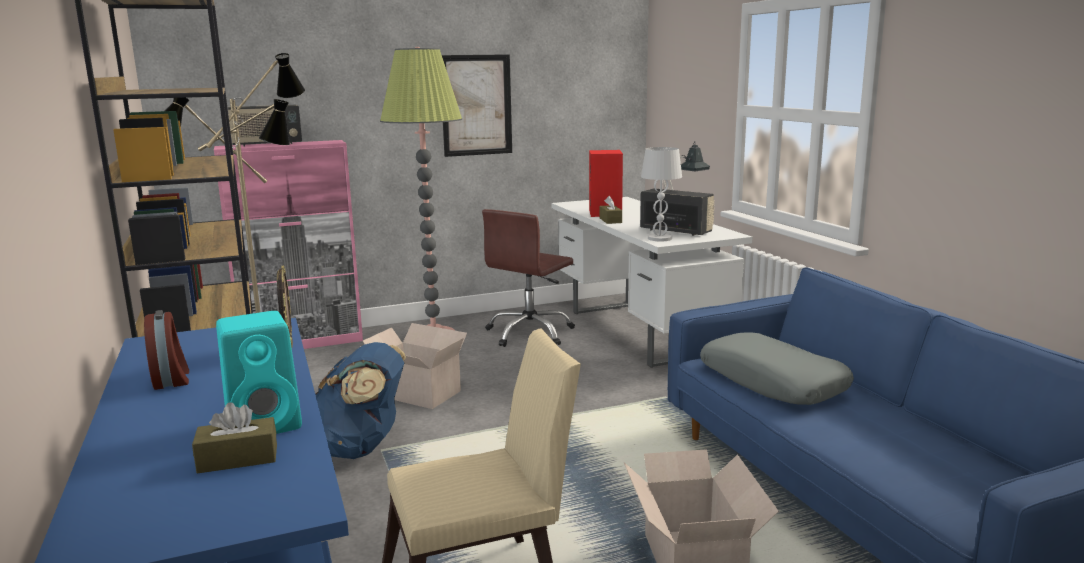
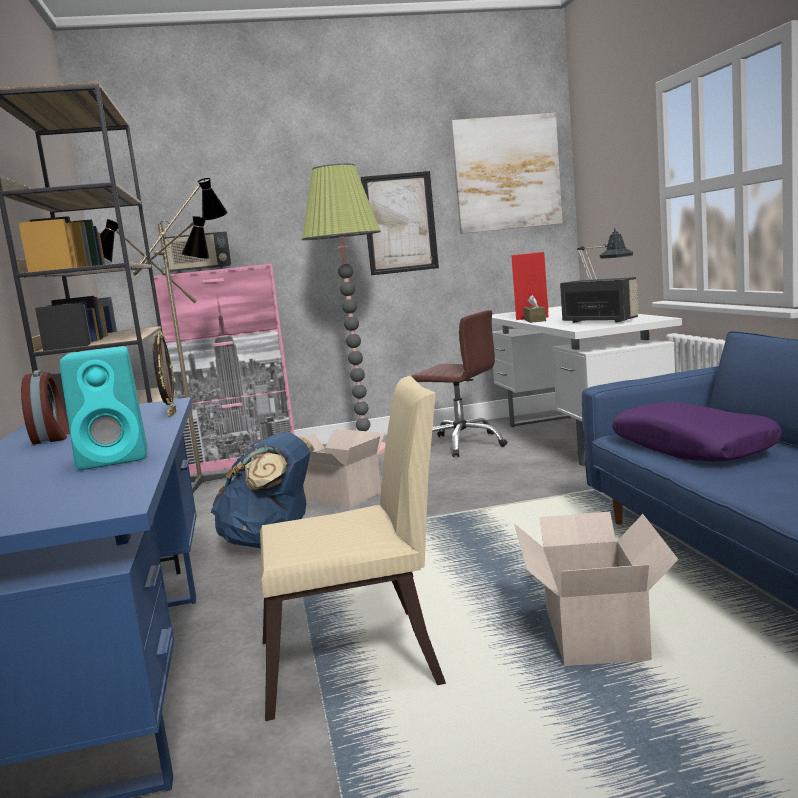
camera: 10 degrees right, 5 degrees down
brown tissue box [192,402,277,474] -> none
brown office chair [482,209,575,347] -> brown office chair turned 105 degrees counterclockwise [412,310,507,457]
white table lamp [641,147,682,241] -> none
grey pillow [700,333,854,405] -> purple pillow [612,402,782,461]
none -> picture [451,113,563,234]

